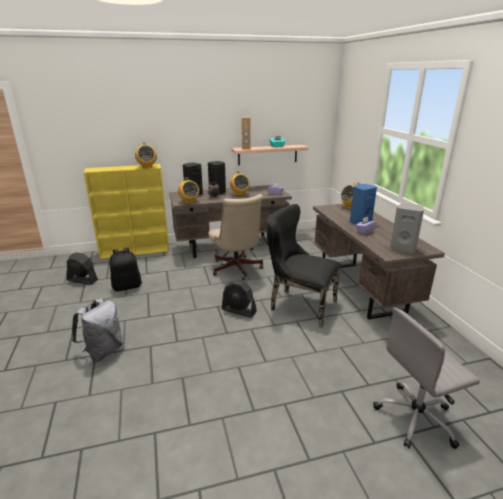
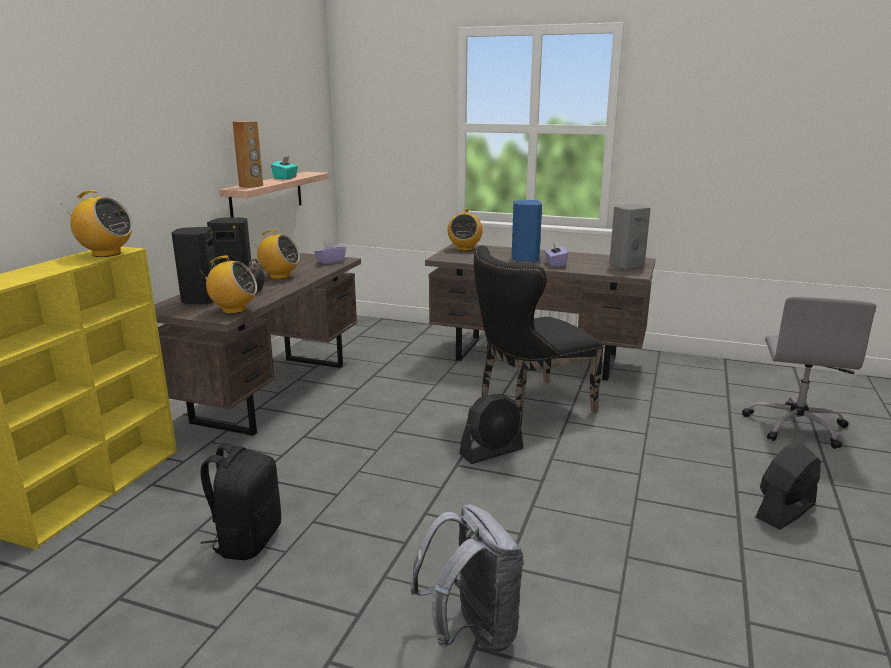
camera: 55 degrees left, 5 degrees down
black fan [66,252,98,285] -> black fan moved to [755,442,821,530]
beige office chair [208,194,263,280] -> none

